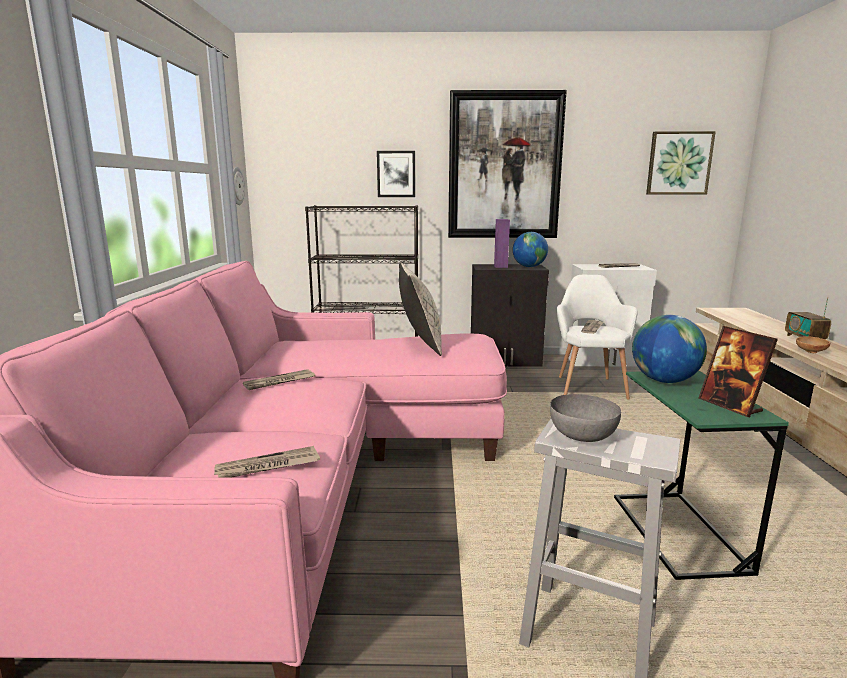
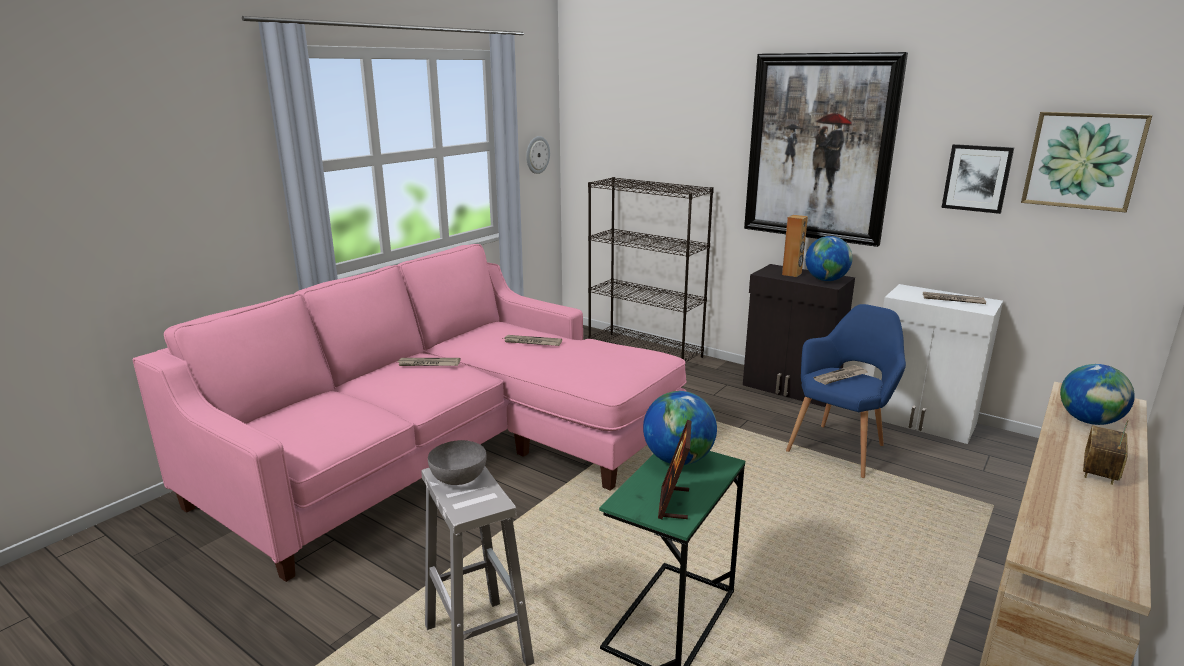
camera: 35 degrees right, 5 degrees up
newspaper [214,446,320,477] -> newspaper moved to [503,335,562,346]
picture [377,151,415,197] -> picture moved to [941,144,1014,214]
beige pillow [399,262,442,356] -> none
purple speaker [494,219,510,268] -> brown speaker [782,215,808,277]
white armchair [557,275,638,400] -> blue armchair [786,304,906,478]
brown bowl [796,337,830,353] -> none
none -> globe [1060,364,1135,425]

